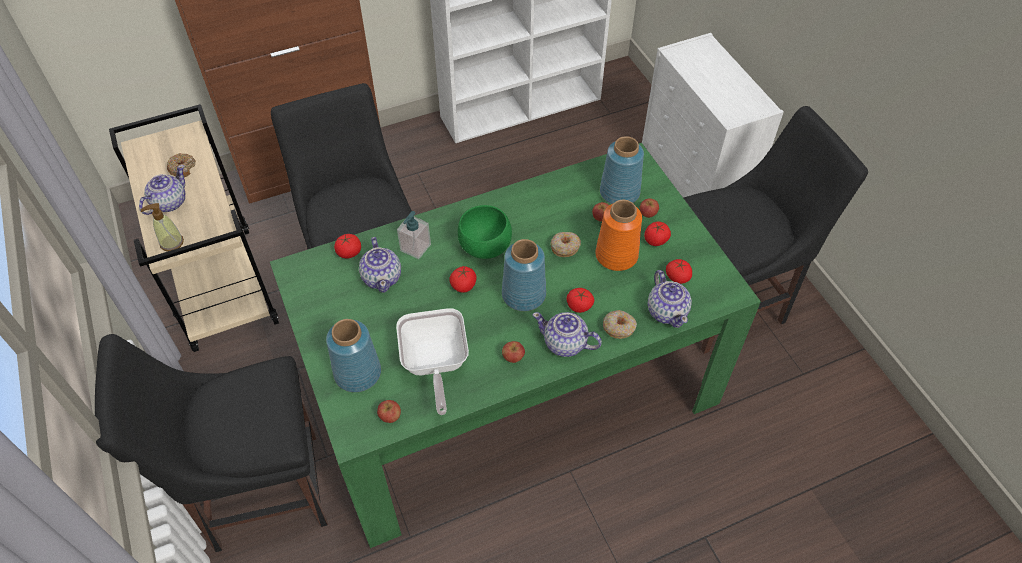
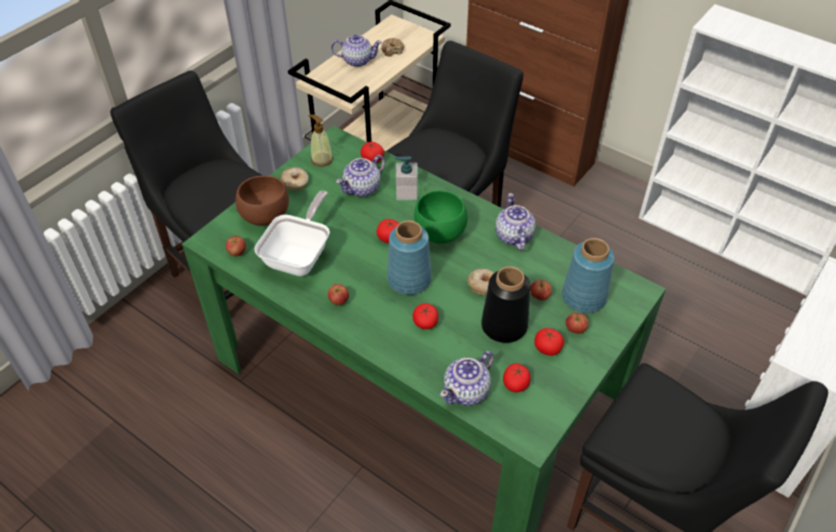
camera: 60 degrees right, 5 degrees down
soap dispenser [141,203,184,251] -> soap dispenser moved to [308,114,333,167]
blue vase [326,319,381,392] -> brown bowl [236,176,289,226]
frying pan [396,308,469,415] -> frying pan turned 150 degrees clockwise [254,191,330,276]
teapot [532,312,602,357] -> teapot moved to [495,193,536,251]
orange vase [595,200,642,271] -> black vase [481,266,531,343]
donut [603,310,637,339] -> donut moved to [281,167,309,190]

